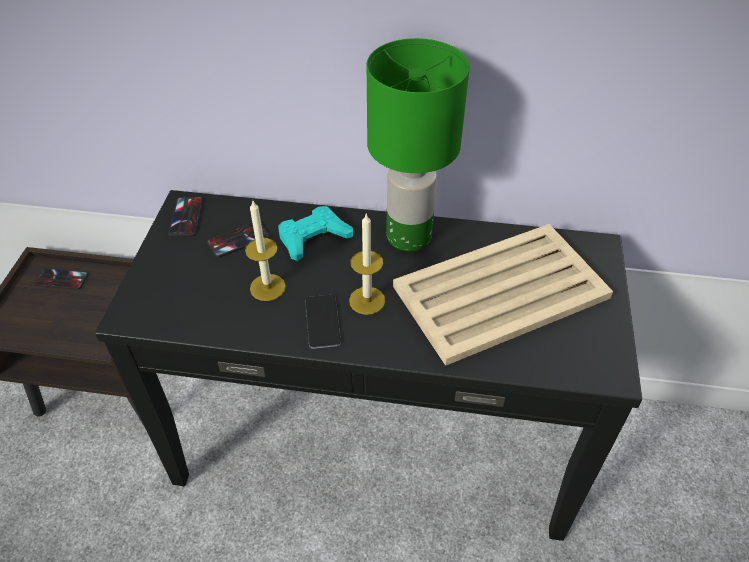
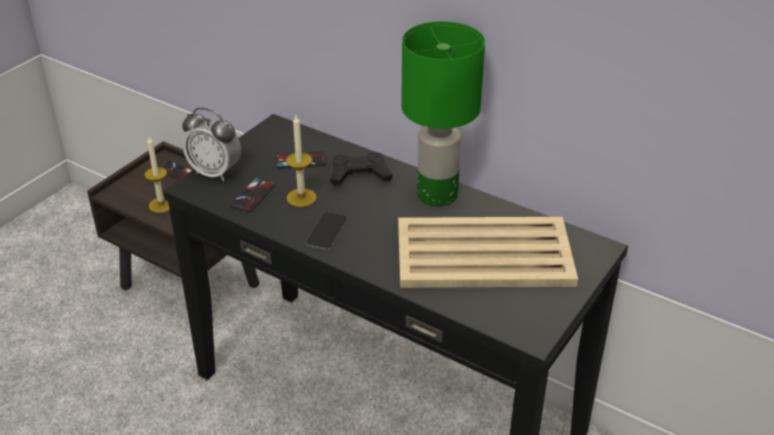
camera: 25 degrees right, 10 degrees down
phone [168,197,203,237] -> phone moved to [230,178,275,212]
turquoise game controller [278,206,353,261] -> black game controller [330,152,392,186]
candle [349,214,385,315] -> candle moved to [145,137,169,213]
none -> alarm clock [182,108,241,181]

